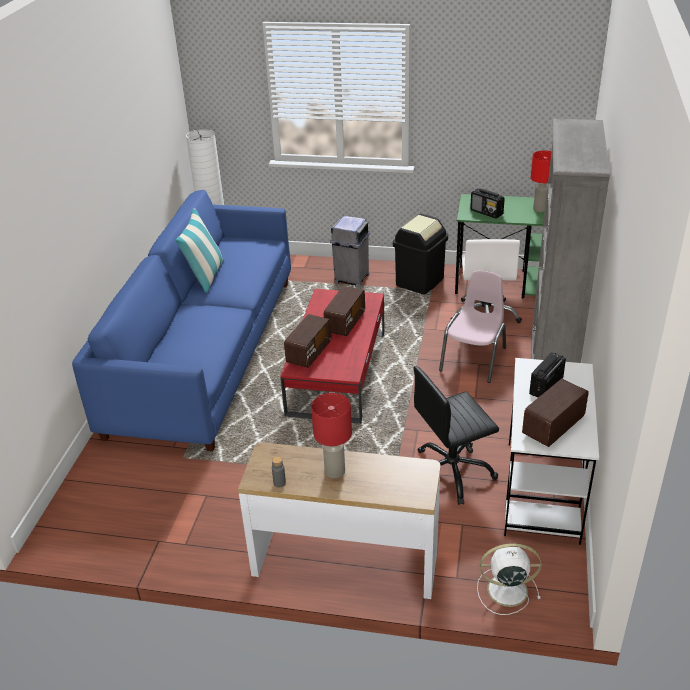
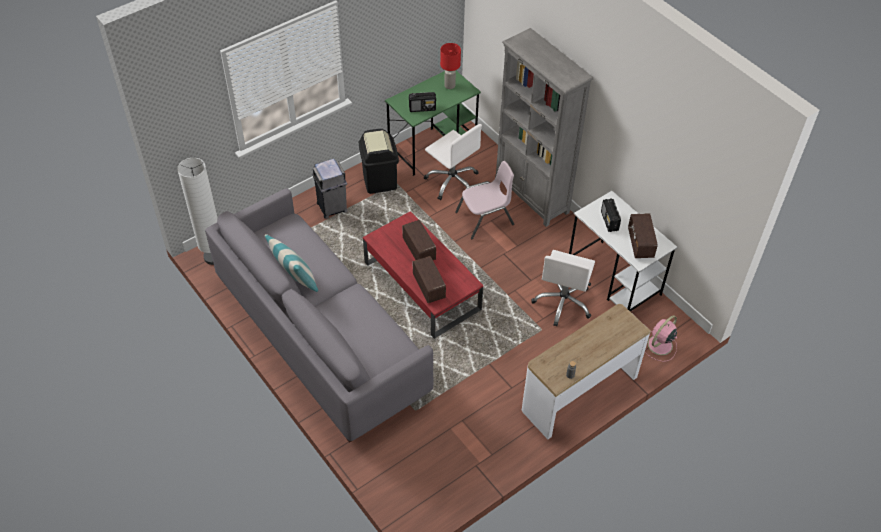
camera: 50 degrees left, 15 degrees up
blue sofa [72,190,291,451] -> grey sofa [205,188,434,443]
red table lamp [311,393,352,478] -> none
black office chair [413,366,499,505] -> white office chair [531,250,595,326]
pink chair [439,271,506,383] -> pink chair turned 90 degrees clockwise [455,161,514,240]
white fan [477,543,541,615] -> pink fan [645,315,677,362]

